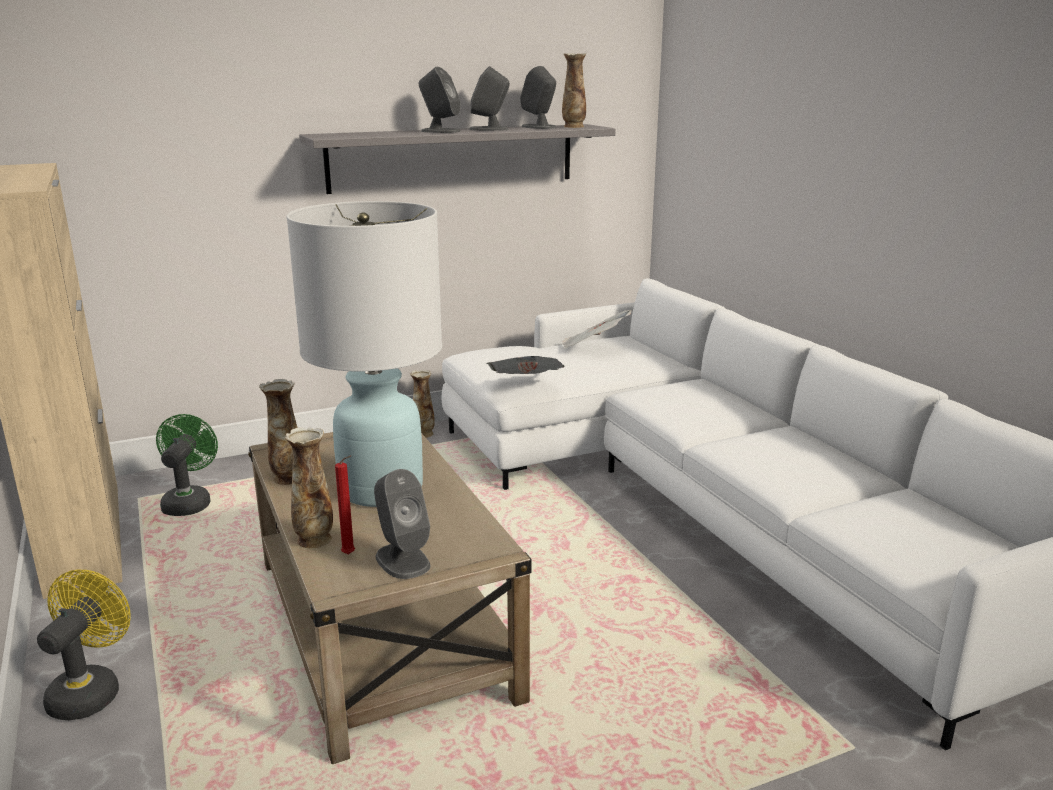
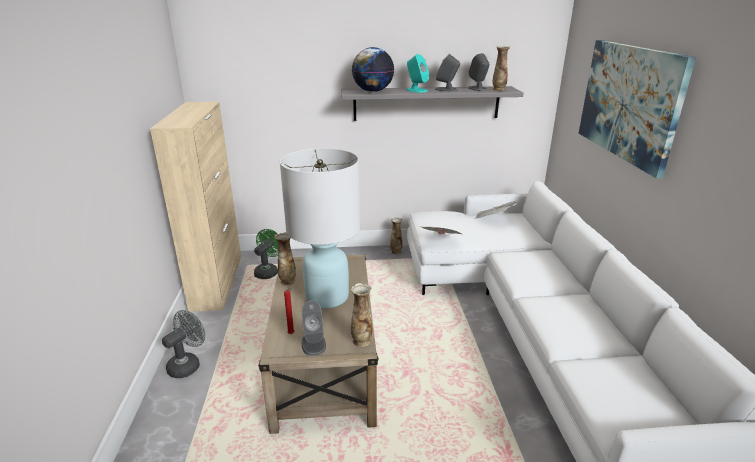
camera: 20 degrees right, 5 degrees up
yellow fan [37,570,131,720] -> grey fan [162,310,205,378]
vase [285,427,333,548] -> vase moved to [351,283,372,347]
grey speaker [419,67,461,133] -> turquoise speaker [406,54,429,93]
none -> globe [352,47,394,92]
none -> picture [579,40,696,178]

